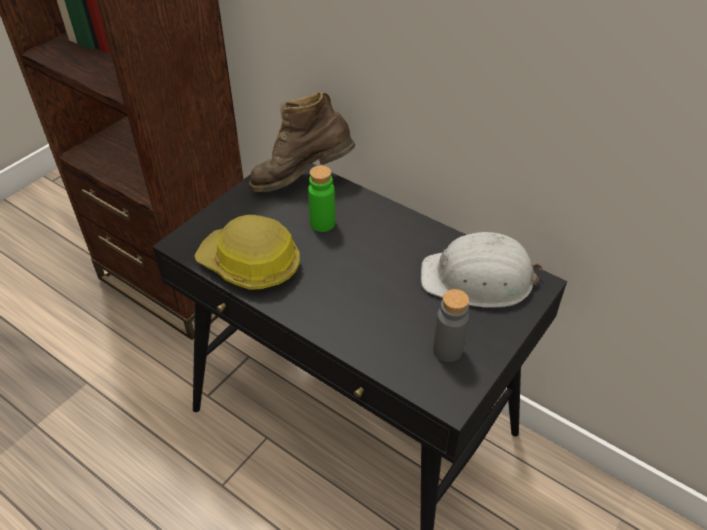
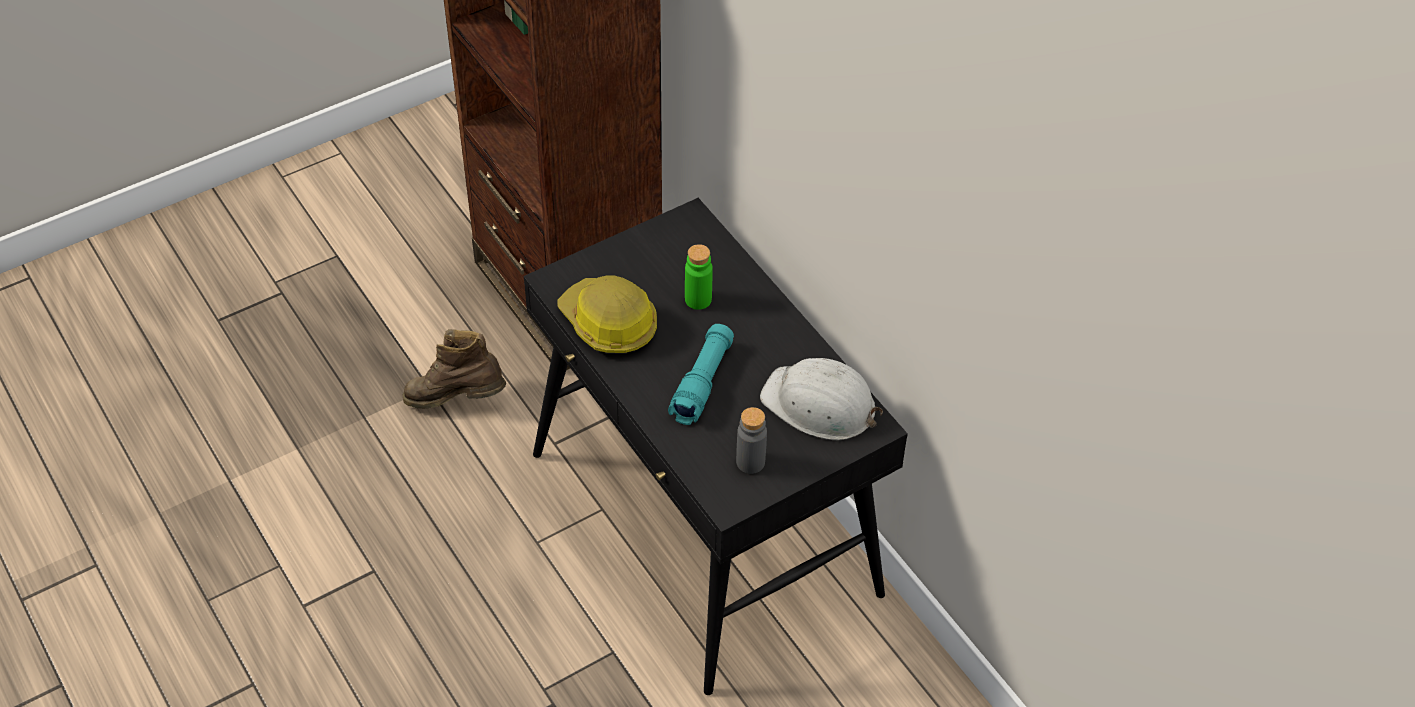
camera: 20 degrees right, 5 degrees up
brown boot [249,91,355,192] -> brown boot moved to [402,329,506,408]
none -> turquoise flashlight [668,324,734,425]

